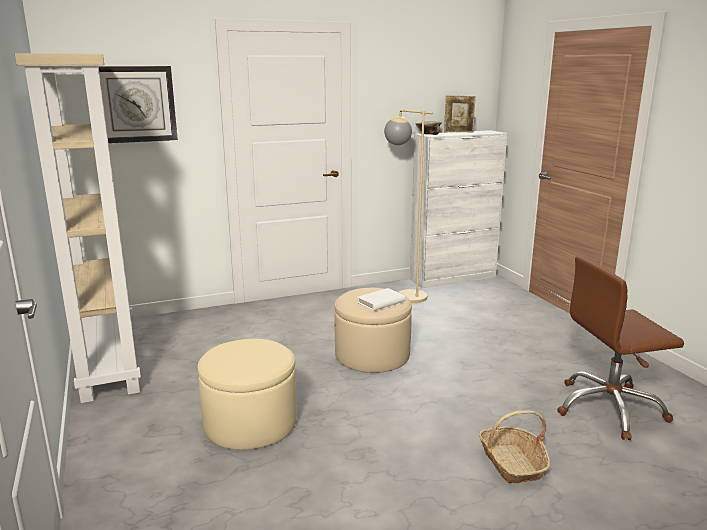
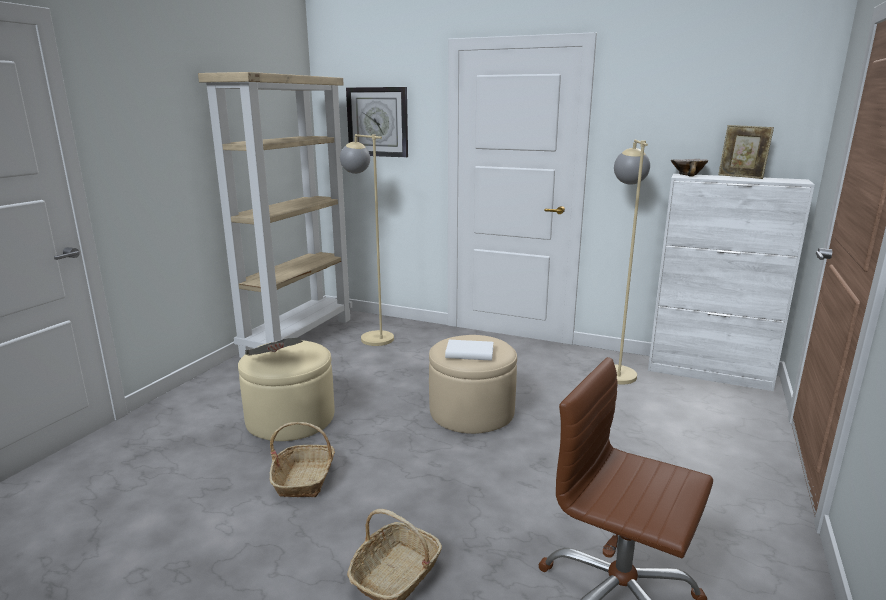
camera: 45 degrees right, 0 degrees up
none -> newspaper [245,338,303,356]
none -> basket [270,422,335,497]
none -> beige floor lamp [340,134,394,346]

